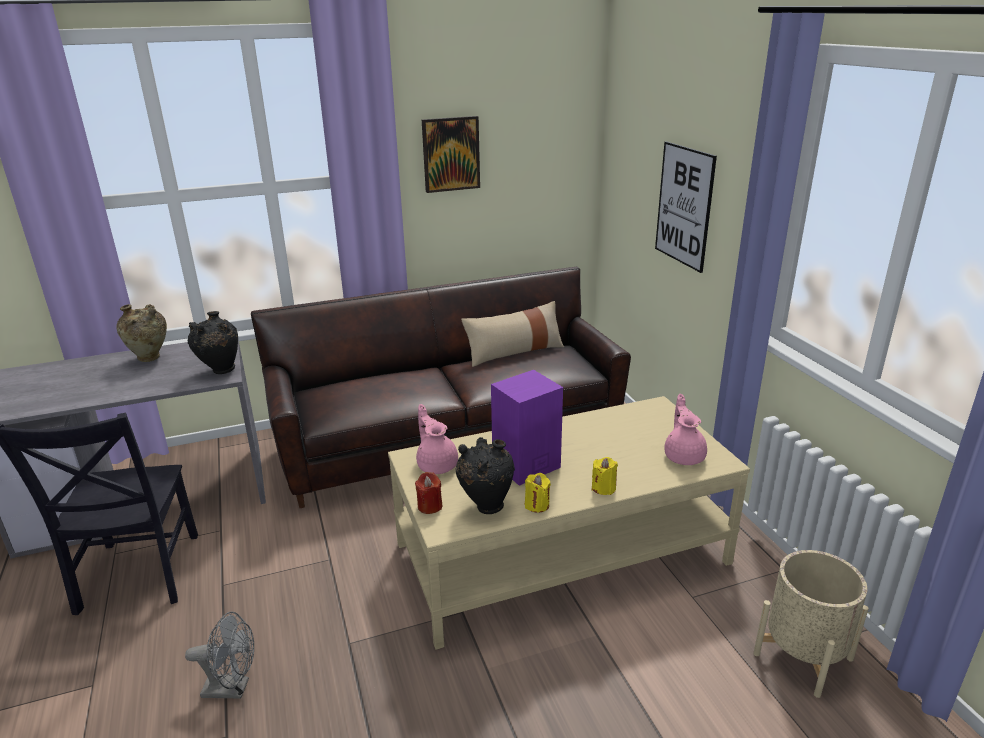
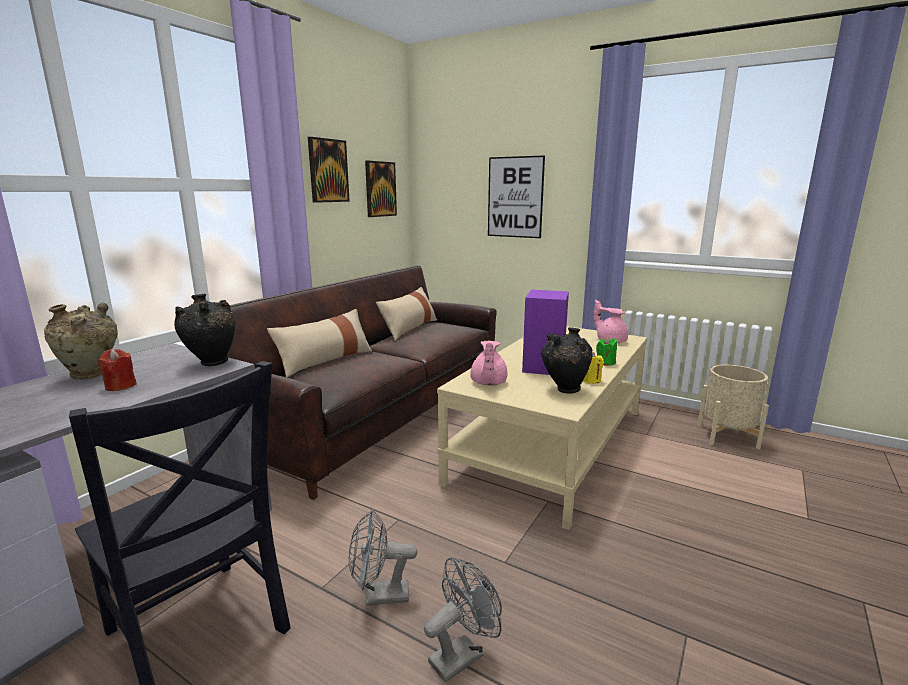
camera: 40 degrees left, 10 degrees down
red candle [415,472,442,514] -> red candle moved to [98,349,137,391]
pink teapot [416,404,458,474] -> pink teapot turned 105 degrees counterclockwise [470,341,508,385]
yellow candle [592,457,618,495] -> green candle [596,337,617,366]
none -> beige pillow [267,309,372,377]
none -> grey fan [349,509,417,606]
none -> picture [365,161,397,217]

